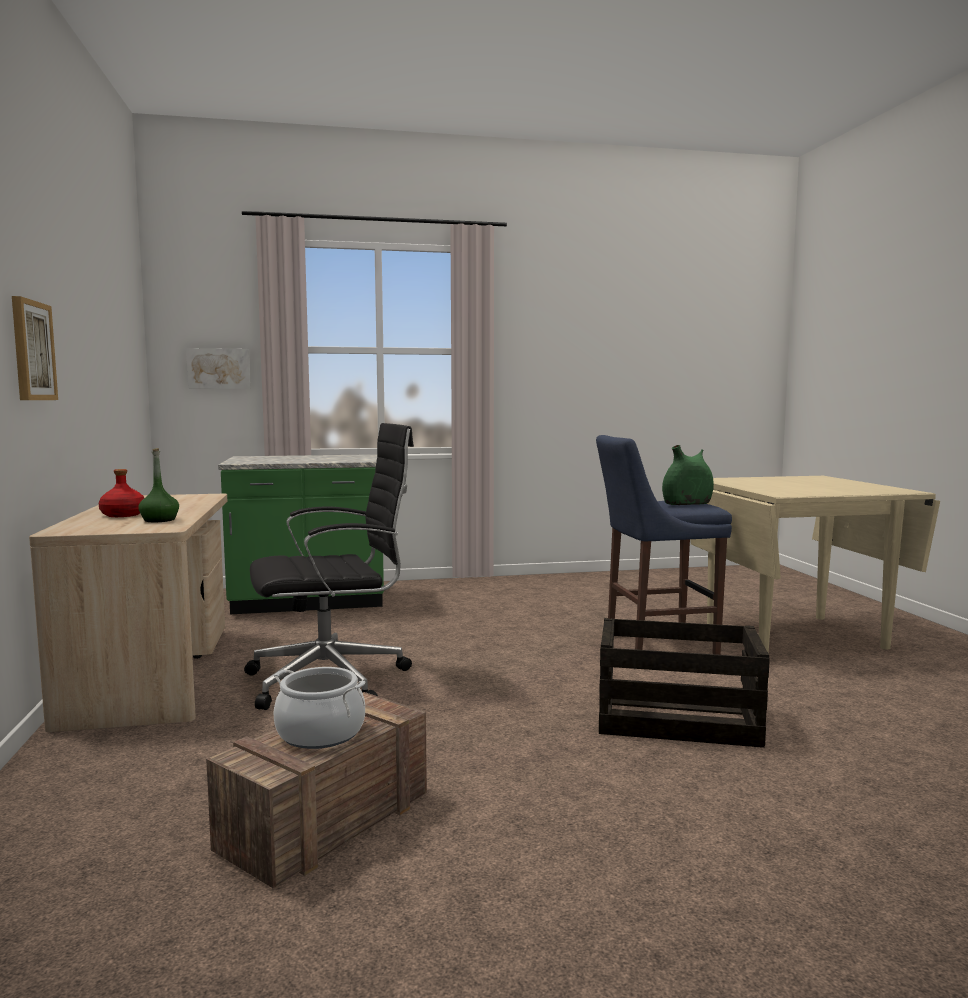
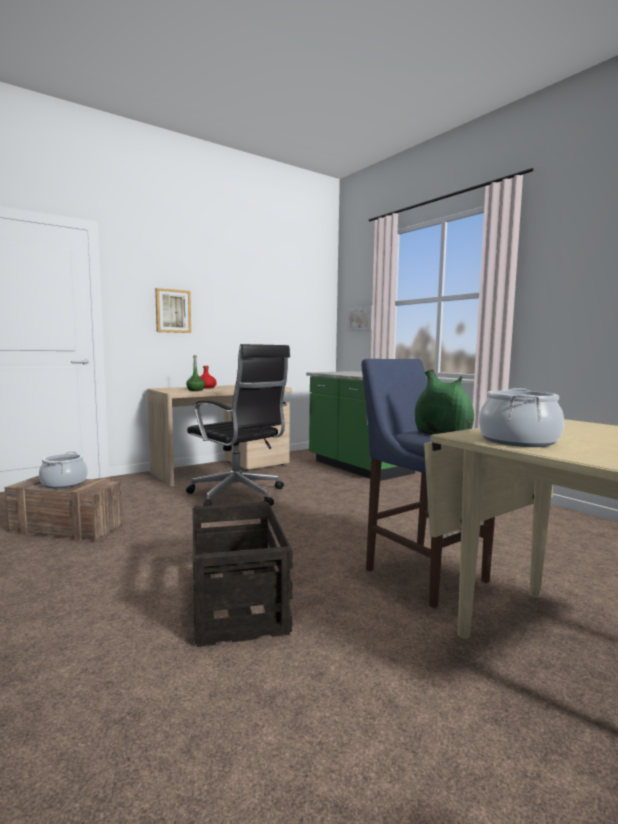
camera: 65 degrees right, 0 degrees up
none -> cooking pot [479,388,564,447]

